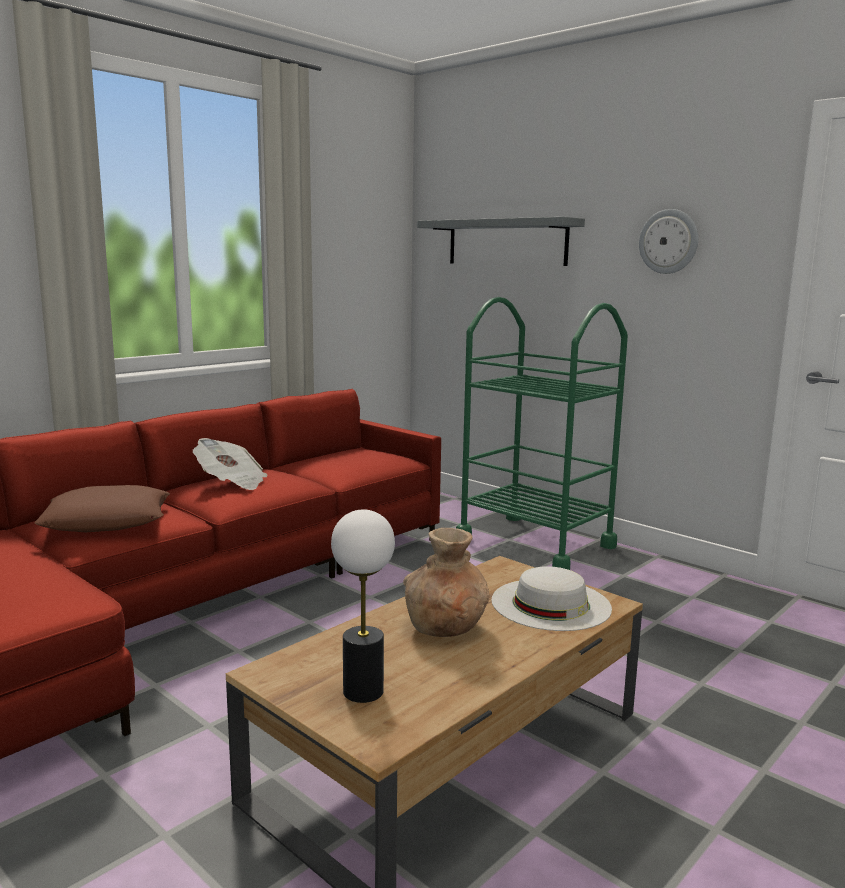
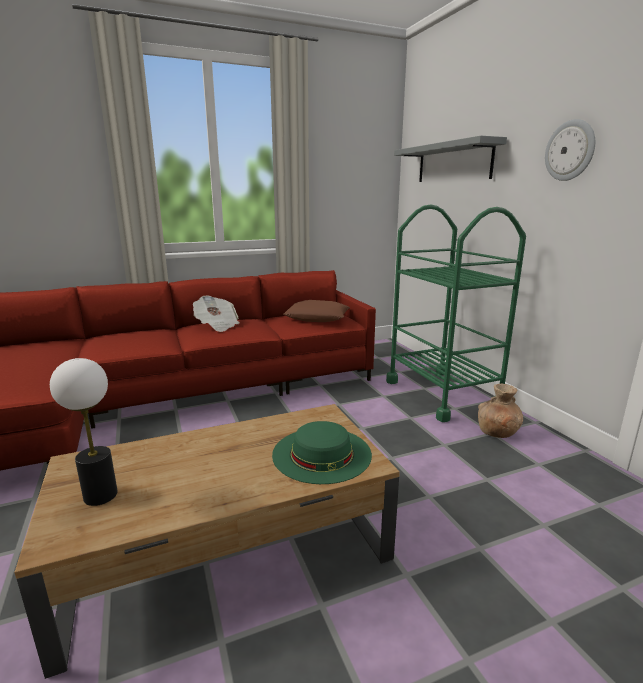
camera: 25 degrees right, 5 degrees up
brown pillow [34,485,170,532] -> brown pillow moved to [284,300,350,322]
brown vase [403,528,490,637] -> brown vase moved to [478,384,523,438]
white hat [491,566,612,631] -> green hat [272,421,372,484]

